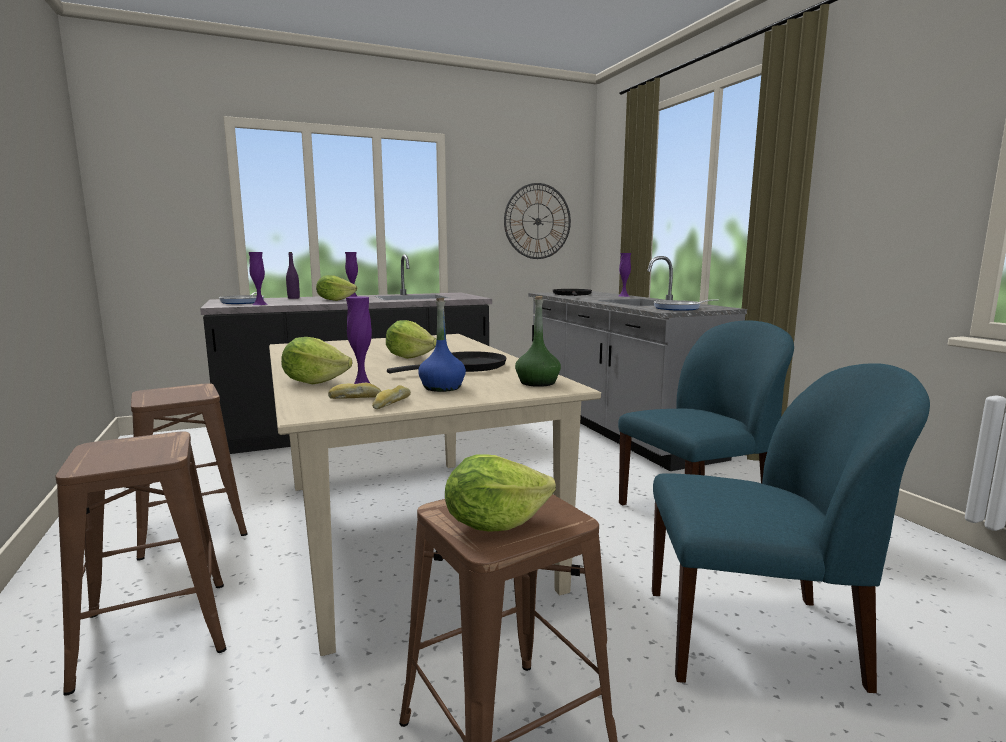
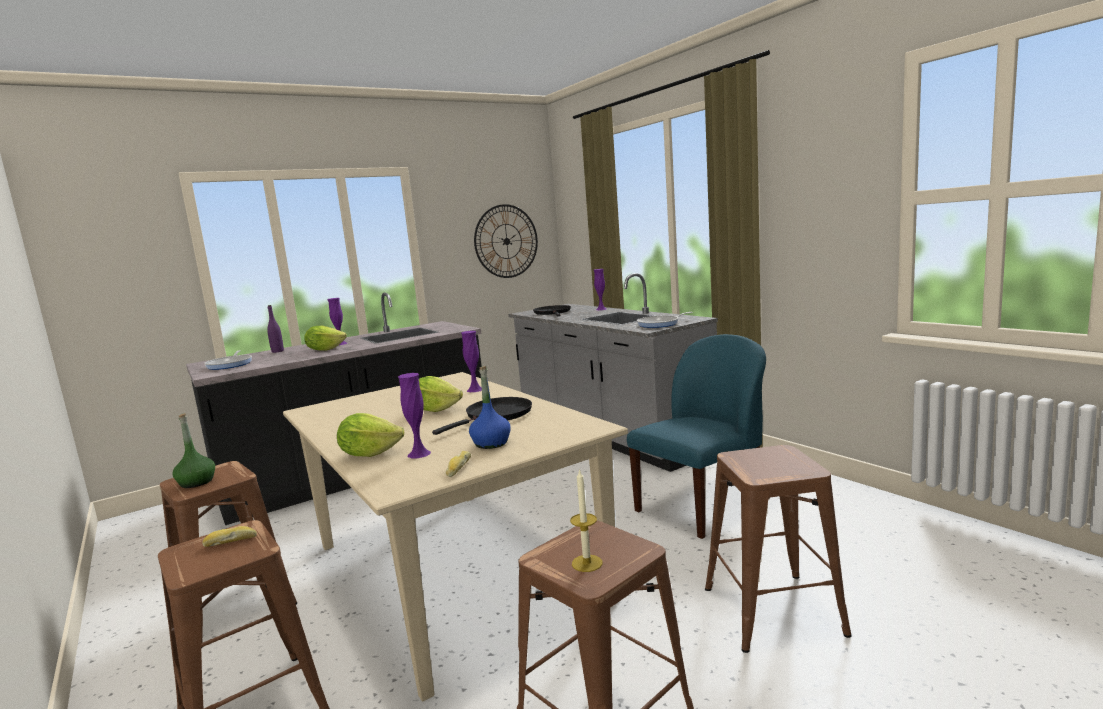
camera: 10 degrees left, 0 degrees up
purple vase [249,252,267,305] -> purple vase moved to [461,331,482,392]
bread [328,383,381,399] -> bread moved to [202,526,257,547]
lettuce [445,454,556,532] -> candle [570,469,602,572]
green bottle [515,296,561,387] -> green bottle moved to [172,413,215,488]
blue chair [652,363,930,693] -> brown stool [705,445,852,653]

